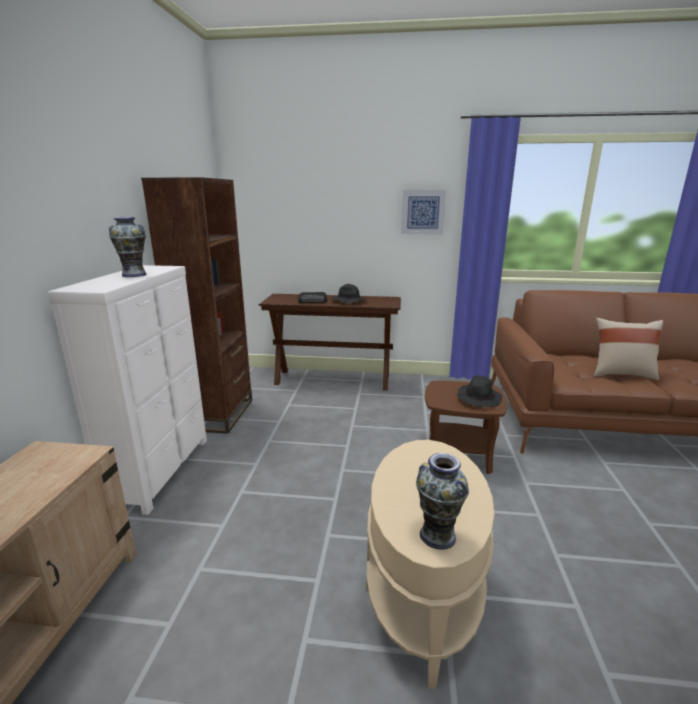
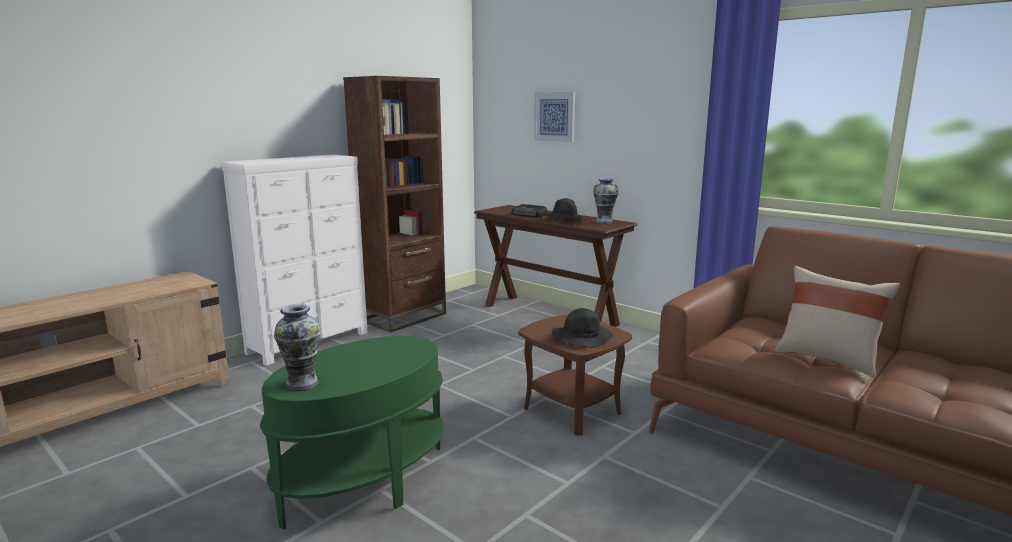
camera: 35 degrees right, 5 degrees down
vase [109,217,147,277] -> vase moved to [593,178,619,224]
beige side table [366,440,494,688] -> green side table [260,336,444,529]
picture [401,190,446,234] -> picture moved to [534,92,575,142]

